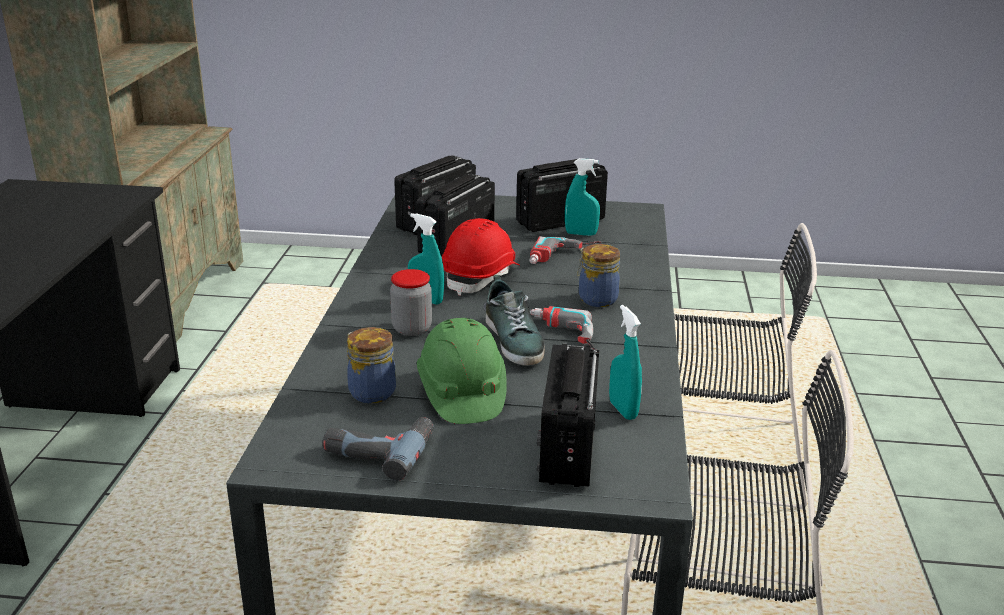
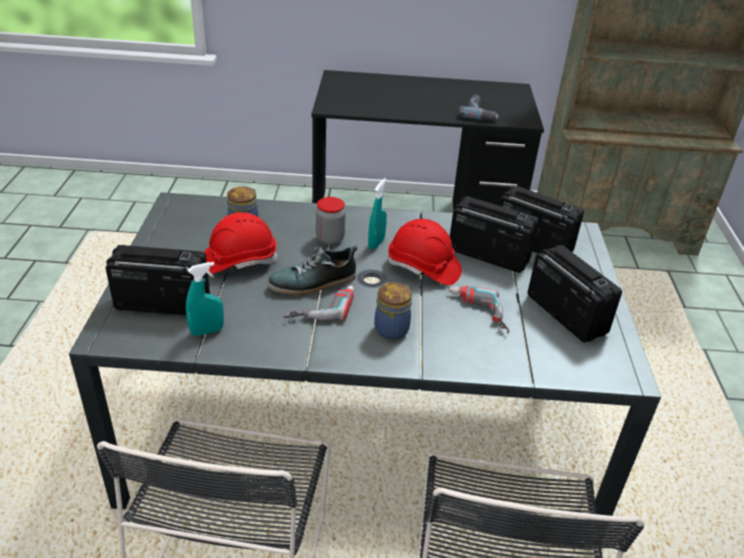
camera: 85 degrees right, 10 degrees up
power drill [323,417,434,480] -> power drill moved to [458,95,498,121]
green hard hat [417,318,507,424] -> red hard hat [204,212,277,274]
turquoise spray bottle [565,158,600,236] -> none

